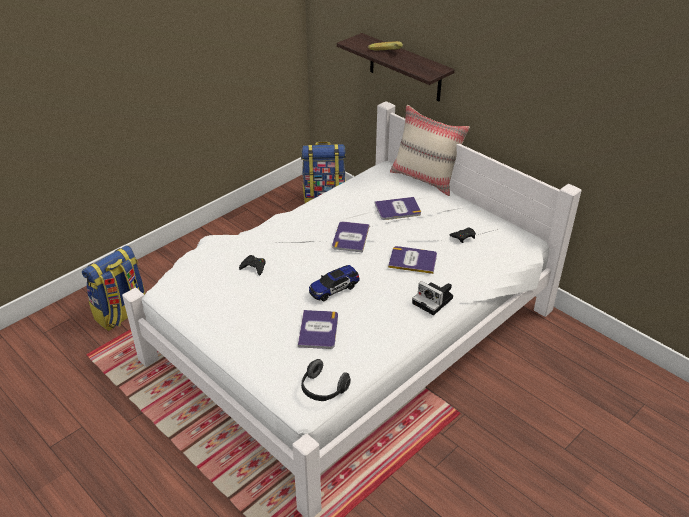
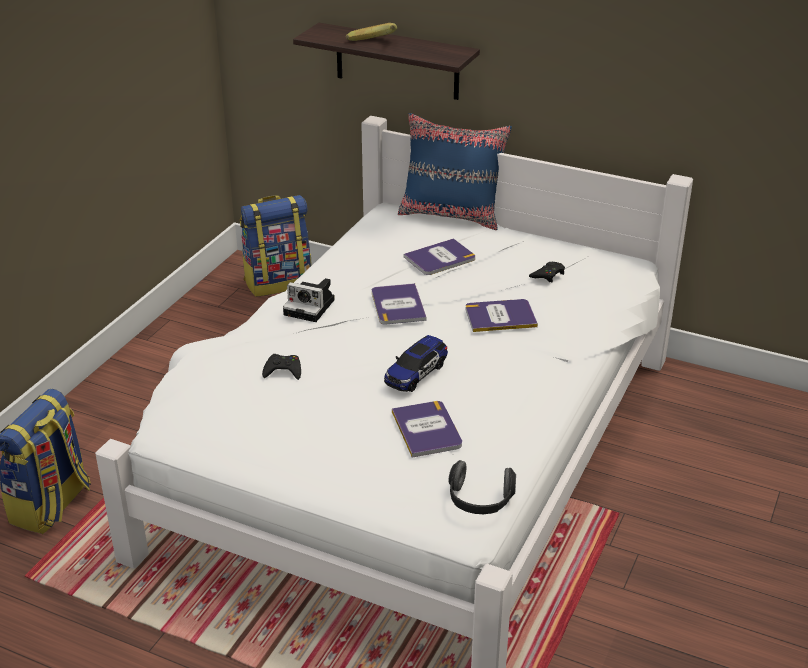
camera: 20 degrees left, 5 degrees down
beige pillow [390,105,470,196] -> blue pillow [398,113,512,230]
camera [412,281,453,315] -> camera moved to [283,278,335,322]

